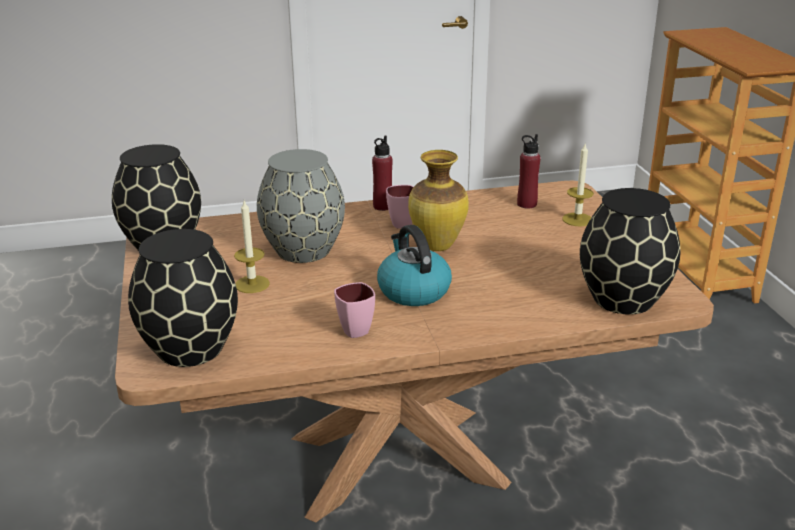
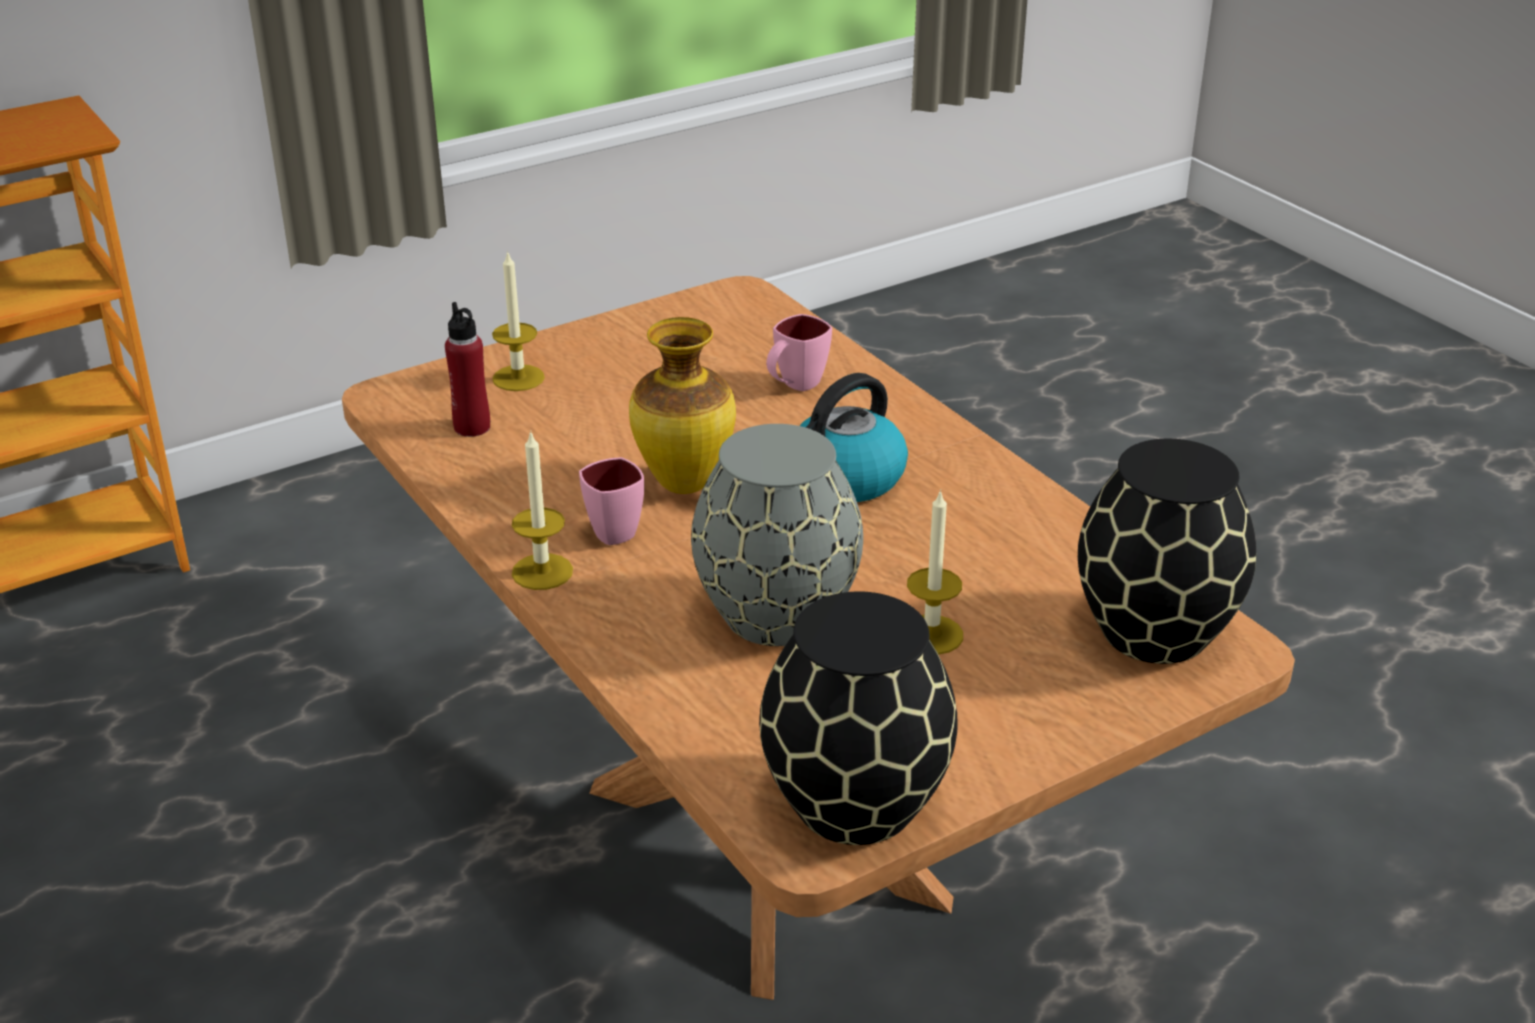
camera: 110 degrees left, 5 degrees up
pink mug [334,282,375,338] -> pink mug moved to [766,314,832,391]
red bottle [372,135,392,211] -> candle [512,430,573,590]
black vase [580,188,681,315] -> none

